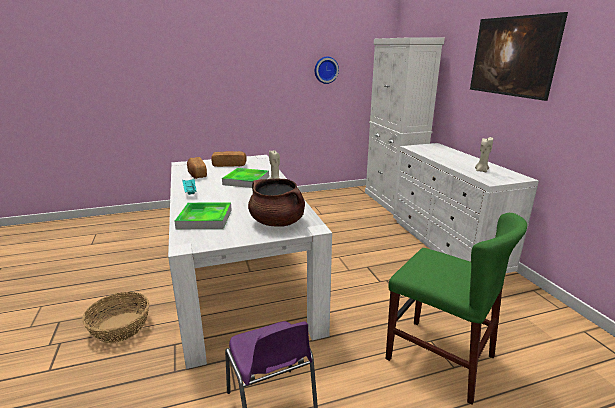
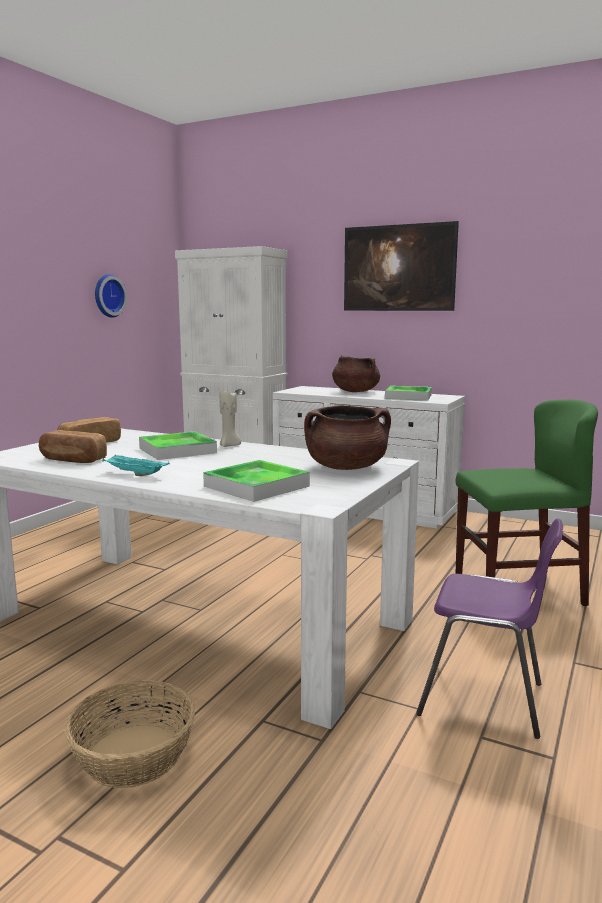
camera: 45 degrees left, 10 degrees down
beige candle [475,137,493,172] -> tray [385,386,432,401]
none -> brown cooking pot [332,355,380,392]

